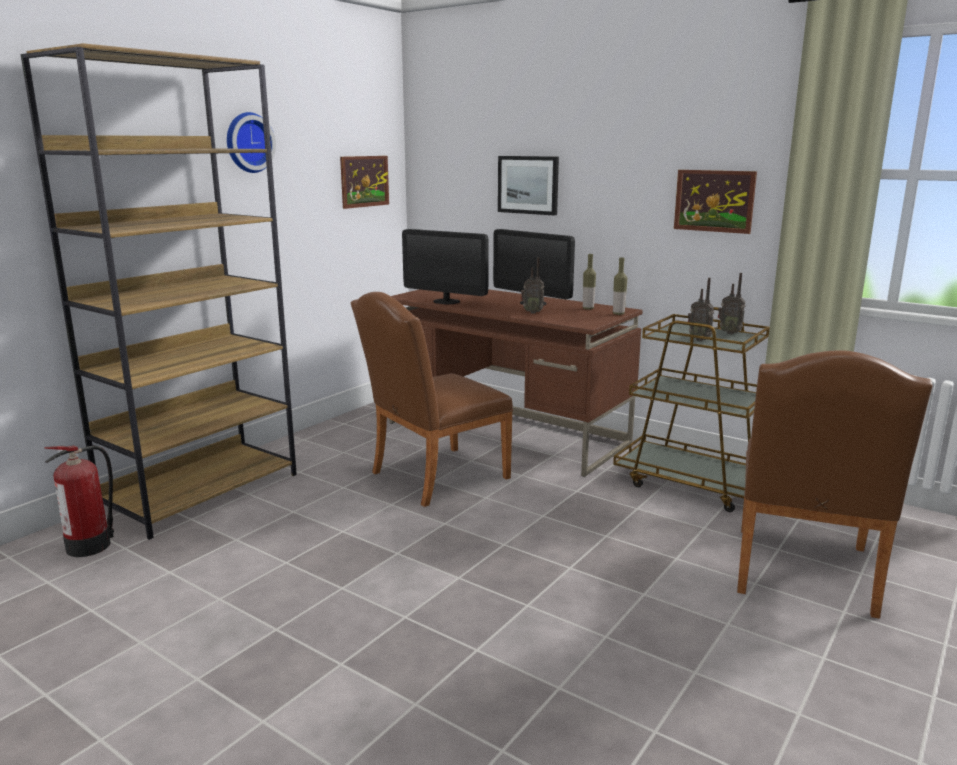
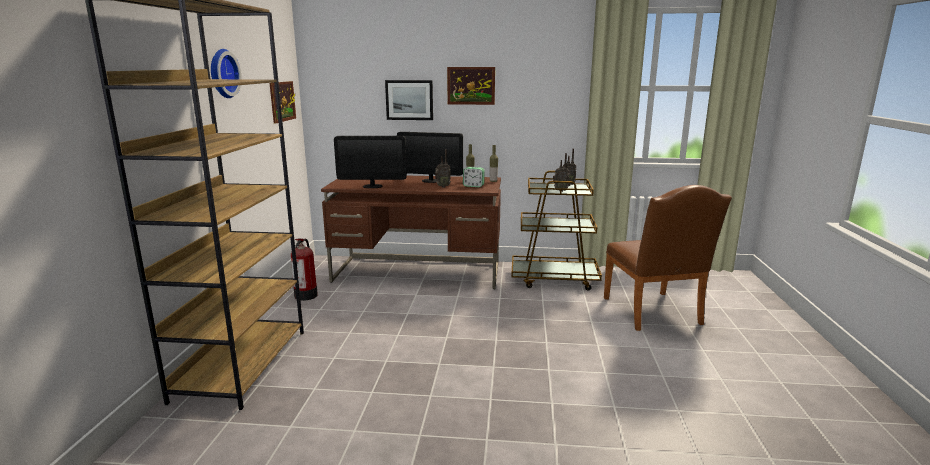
camera: 30 degrees left, 0 degrees up
fire extinguisher [44,445,114,557] -> fire extinguisher moved to [291,239,318,301]
brown chair [351,292,513,507] -> none
picture [674,170,757,234] -> picture moved to [447,67,495,105]
none -> alarm clock [463,167,485,187]

